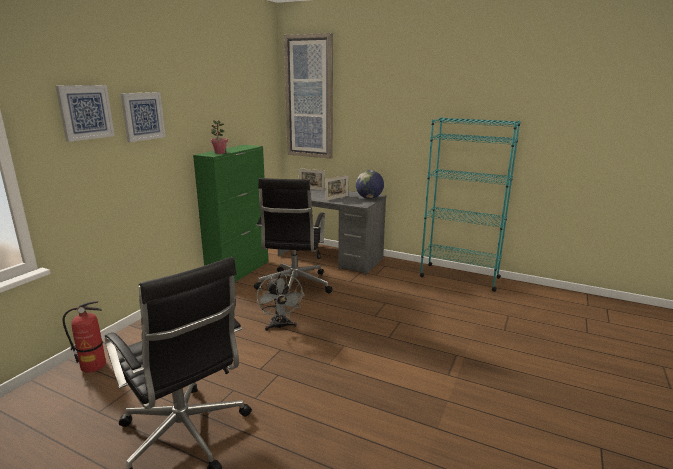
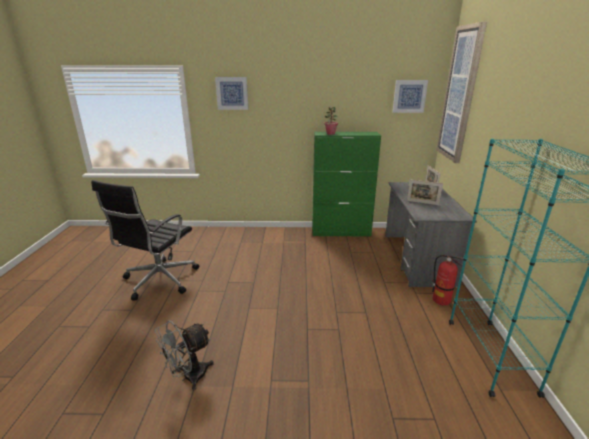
camera: 65 degrees right, 5 degrees up
fire extinguisher [63,301,106,373] -> fire extinguisher moved to [432,255,463,306]
picture [120,92,166,142] -> picture moved to [393,80,428,113]
black office chair [254,178,332,293] -> none
grey fan [257,273,304,331] -> grey fan moved to [155,321,214,390]
globe [356,170,384,199] -> none

